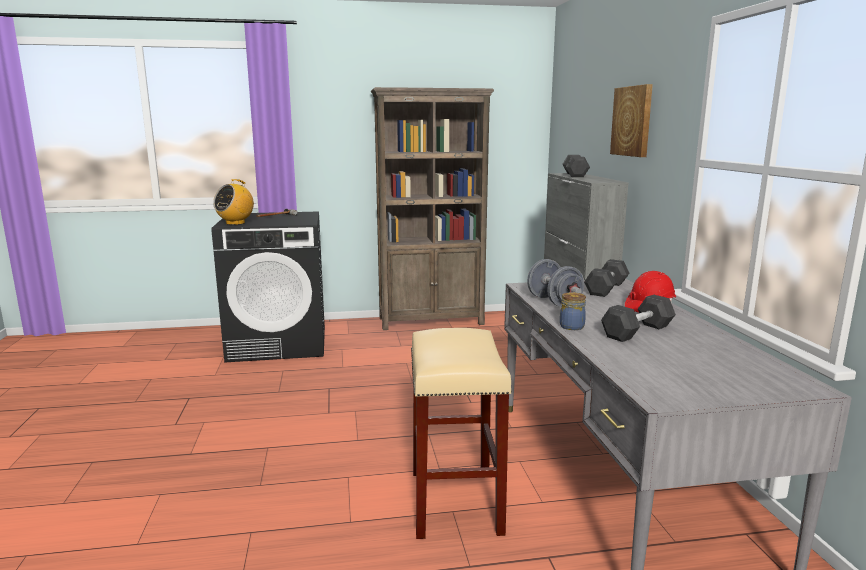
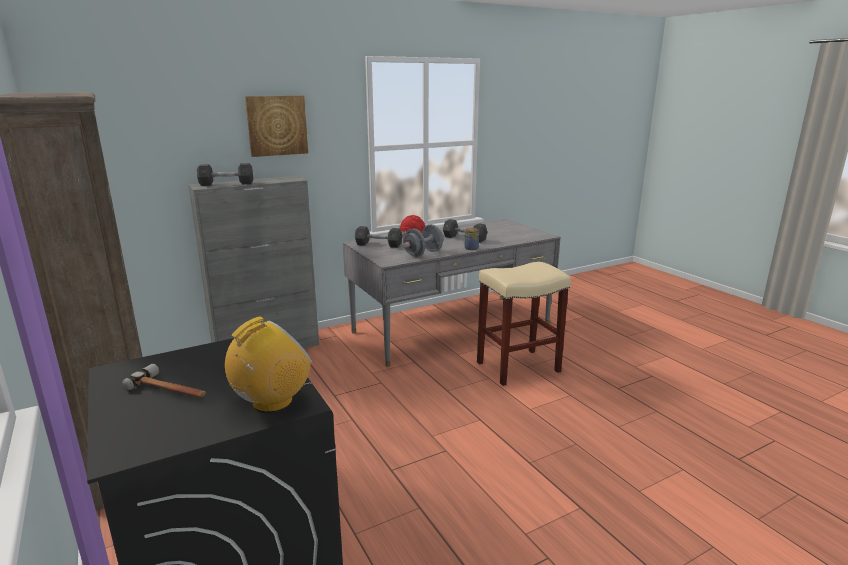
camera: 110 degrees left, 5 degrees up
radio [213,179,254,225] -> radio turned 60 degrees counterclockwise [225,317,312,413]

